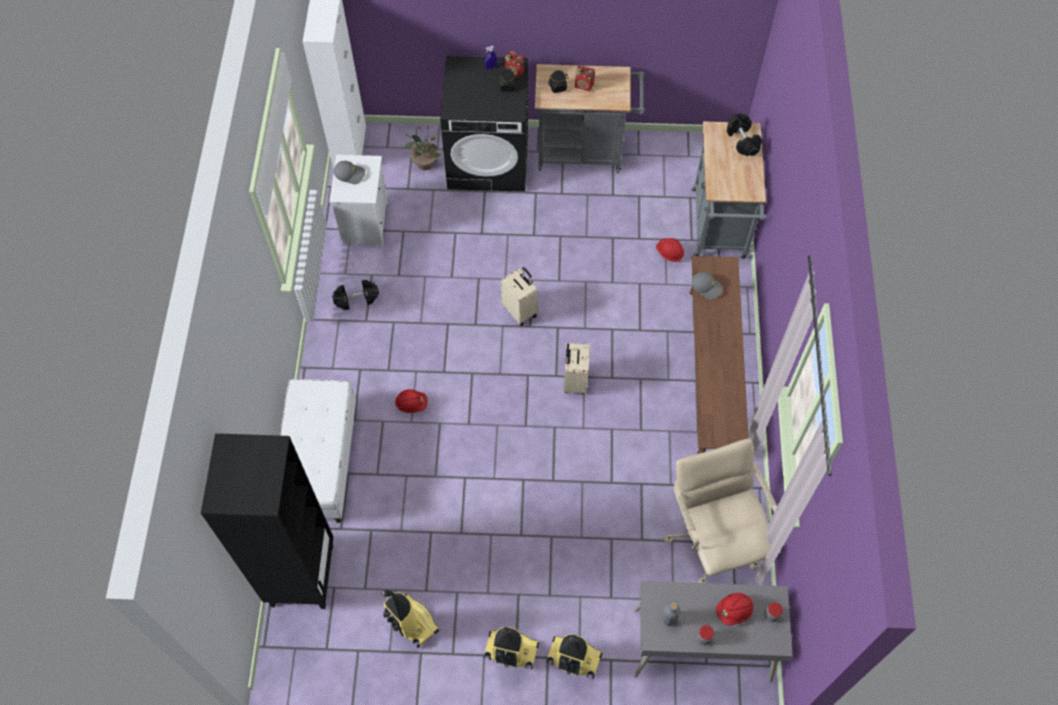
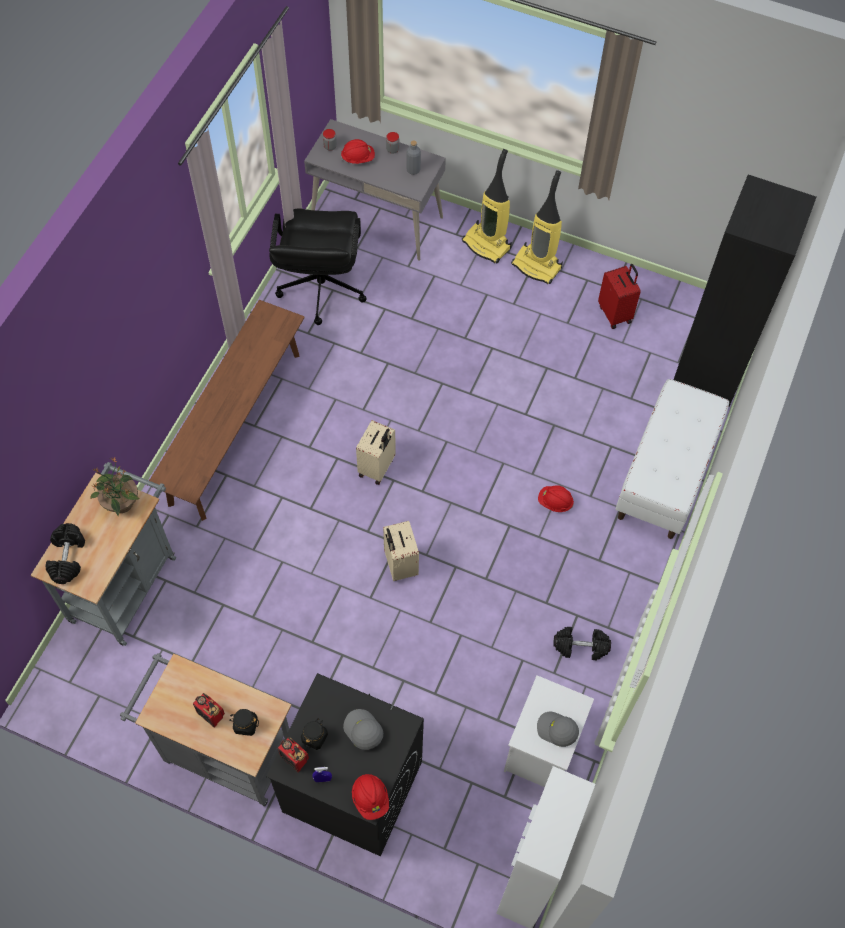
camera: 160 degrees left, 0 degrees up
vacuum cleaner [381,590,439,648] -> red suitcase [598,264,641,329]
potted plant [404,125,441,170] -> potted plant moved to [90,456,139,516]
red hard hat [656,238,684,262] -> red hard hat moved to [352,774,389,820]
beige office chair [664,439,781,583] -> black office chair [269,209,367,325]
grey cap [692,272,723,300] -> grey cap moved to [343,709,383,750]

